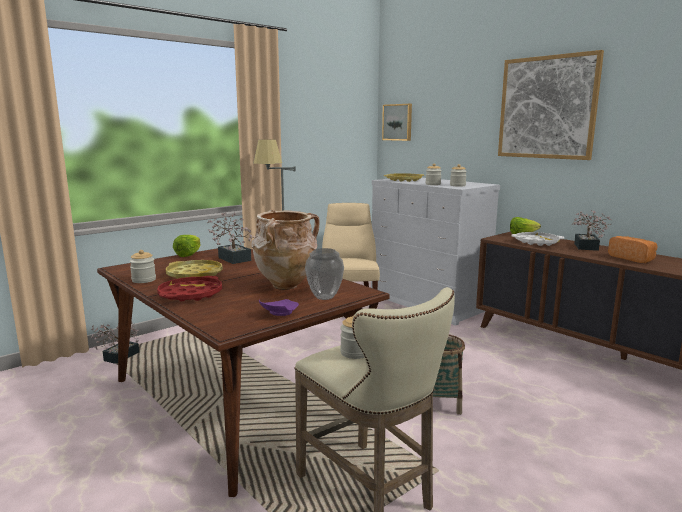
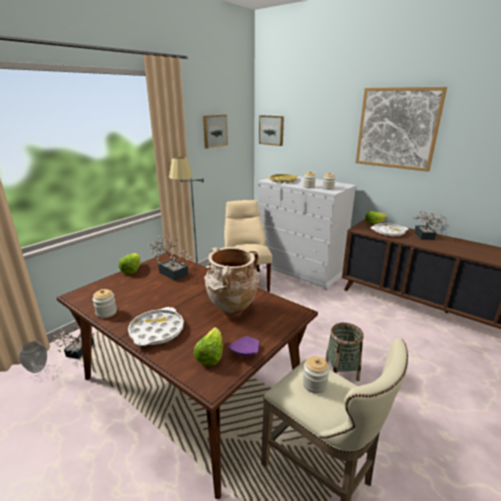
camera: 10 degrees left, 10 degrees up
red tray [157,276,222,301] -> white tray [128,307,184,346]
yellow tray [166,260,223,279] -> none
vase [305,248,344,300] -> vase moved to [19,341,47,373]
bread [608,236,658,263] -> none
none -> lettuce [194,327,223,366]
none -> picture [203,115,228,149]

